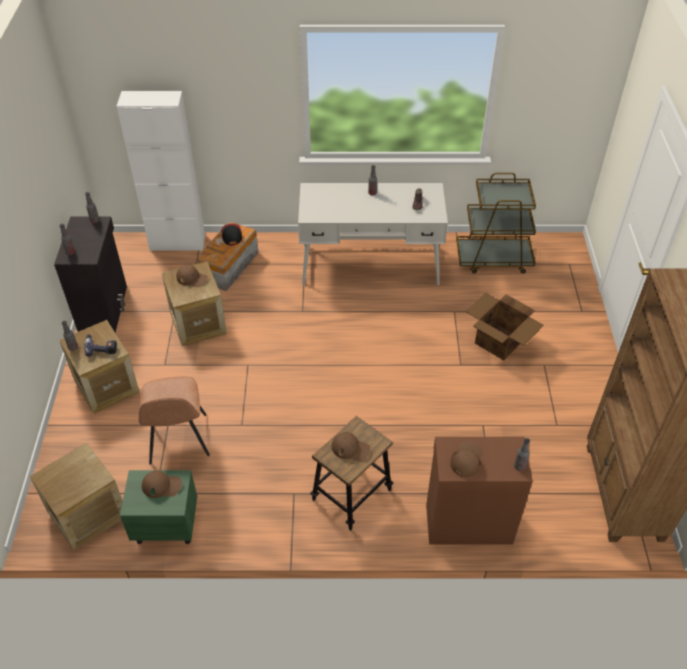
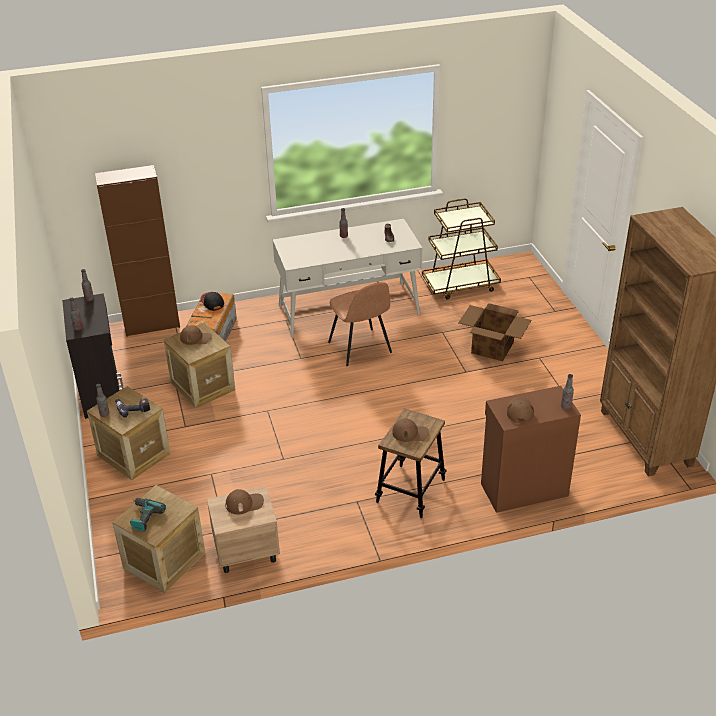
camera: 15 degrees left, 10 degrees down
white cabinet [117,91,205,251] -> brown cabinet [95,165,180,337]
green nightstand [120,470,197,544] -> beige nightstand [207,486,280,573]
brown chair [139,376,210,465] -> brown chair moved to [328,282,392,366]
none -> power drill [130,498,166,532]

